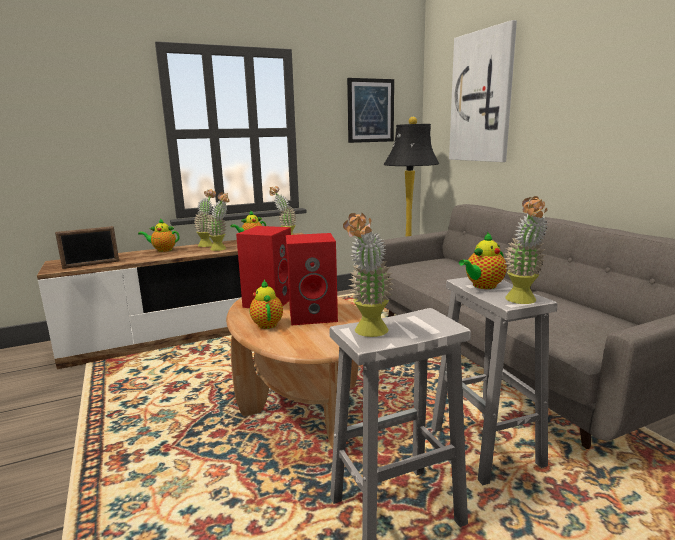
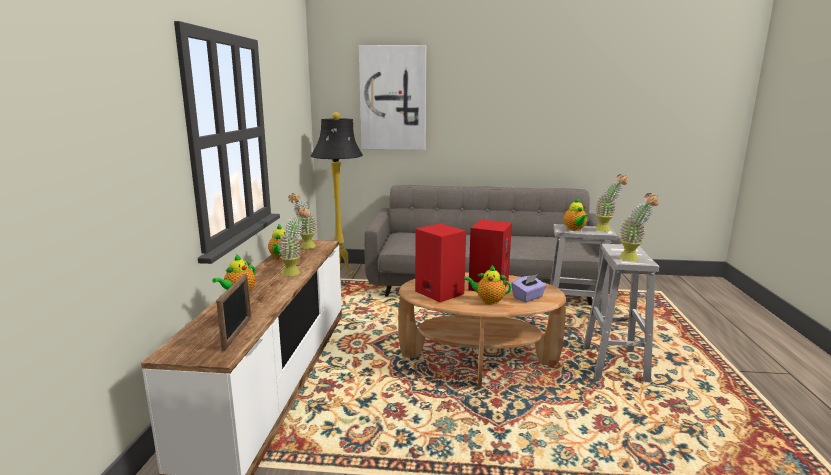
camera: 60 degrees left, 0 degrees up
potted plant [194,189,216,247] -> none
picture [347,78,394,143] -> none
none -> purple tissue box [511,274,547,302]

